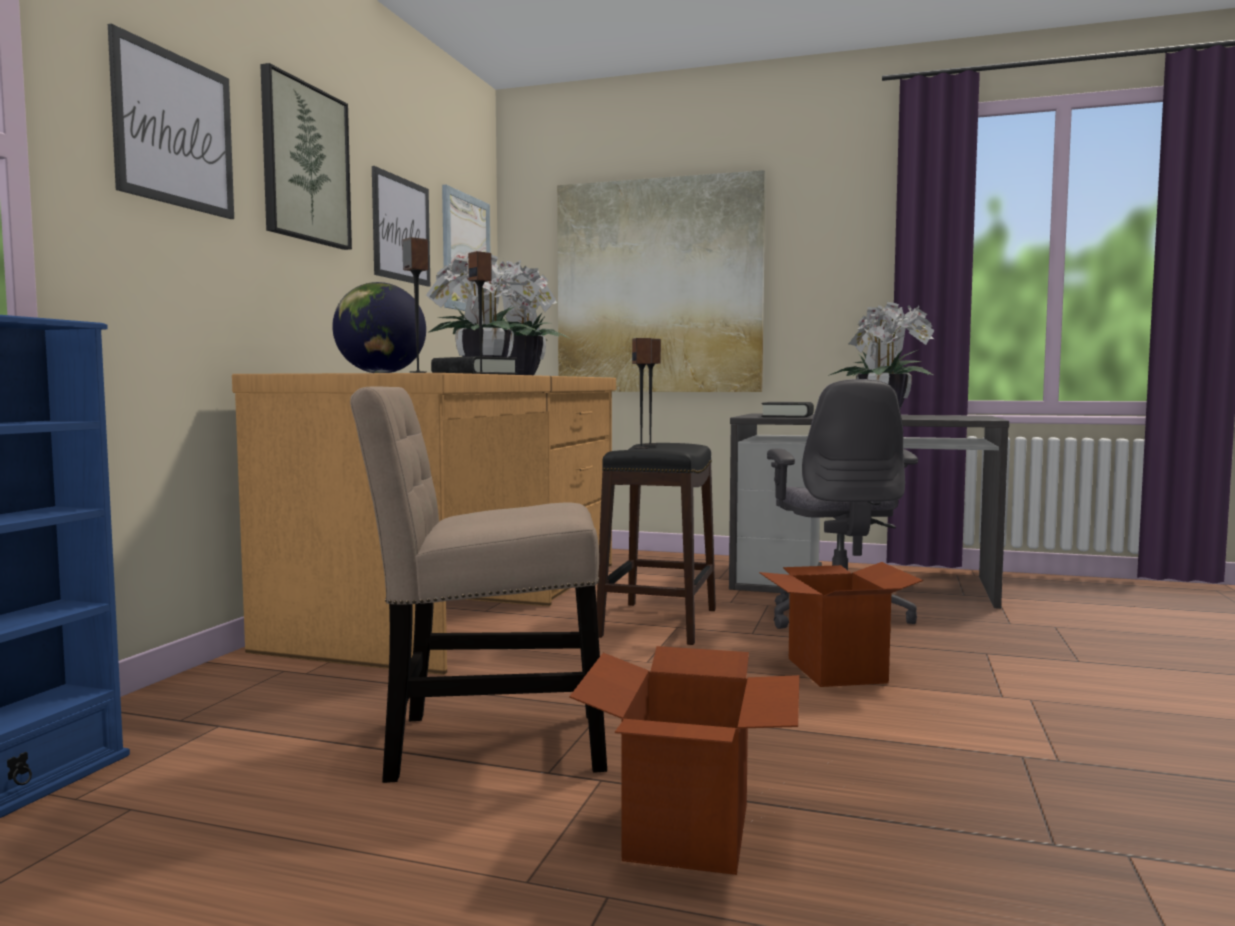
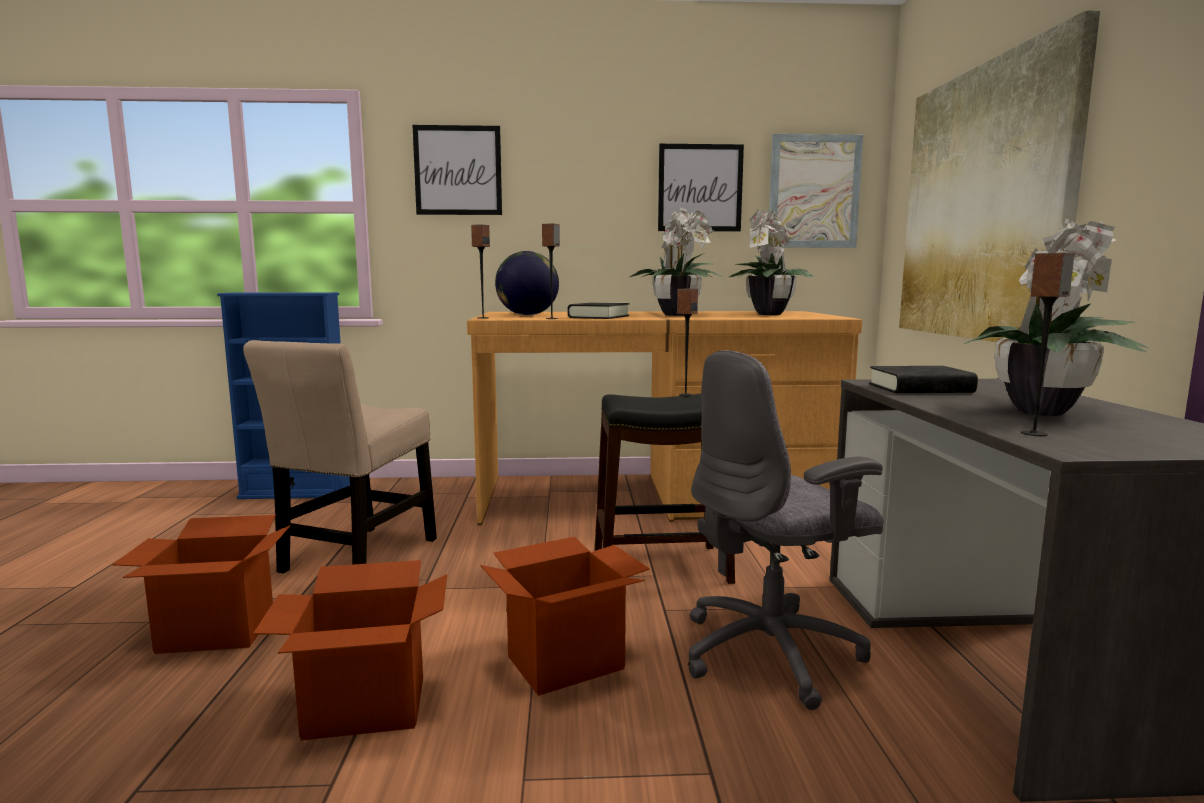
camera: 70 degrees right, 5 degrees up
picture [260,63,352,250] -> none
beige chair [350,386,607,783] -> beige chair turned 135 degrees counterclockwise [243,340,437,573]
speaker [632,338,652,449] -> speaker moved to [1021,253,1074,436]
none -> cardboard box [253,560,447,740]

